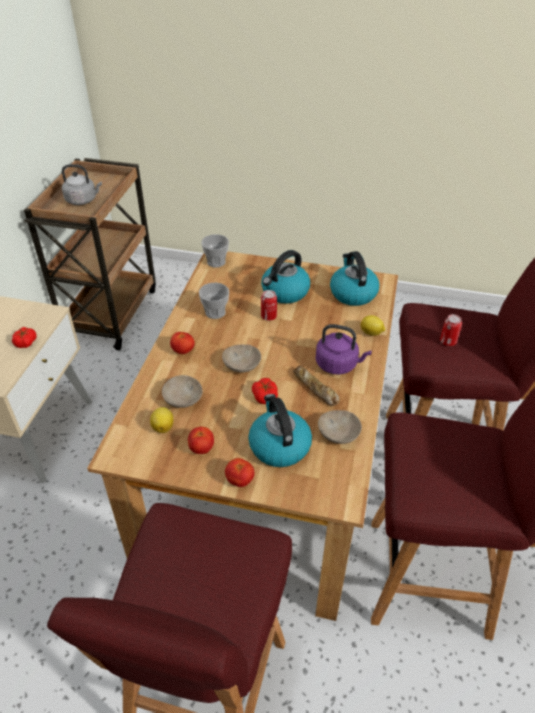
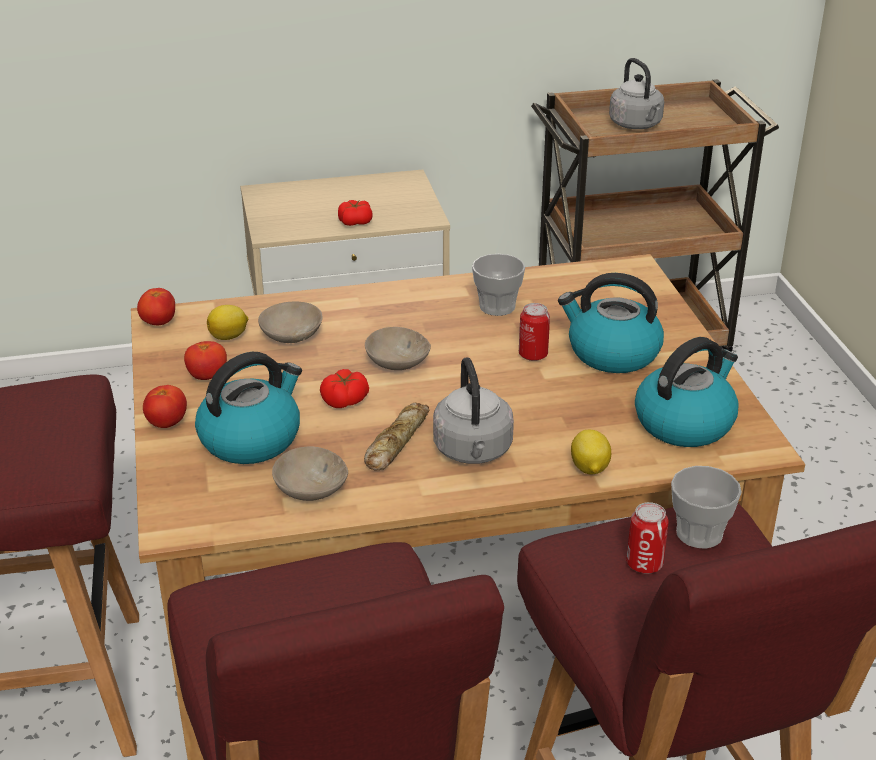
camera: 65 degrees right, 10 degrees down
tomato [170,332,195,354] -> tomato moved to [137,288,175,325]
cup [201,234,229,268] -> cup moved to [671,466,742,548]
purple kettle [316,324,372,375] -> grey kettle [433,357,514,464]

